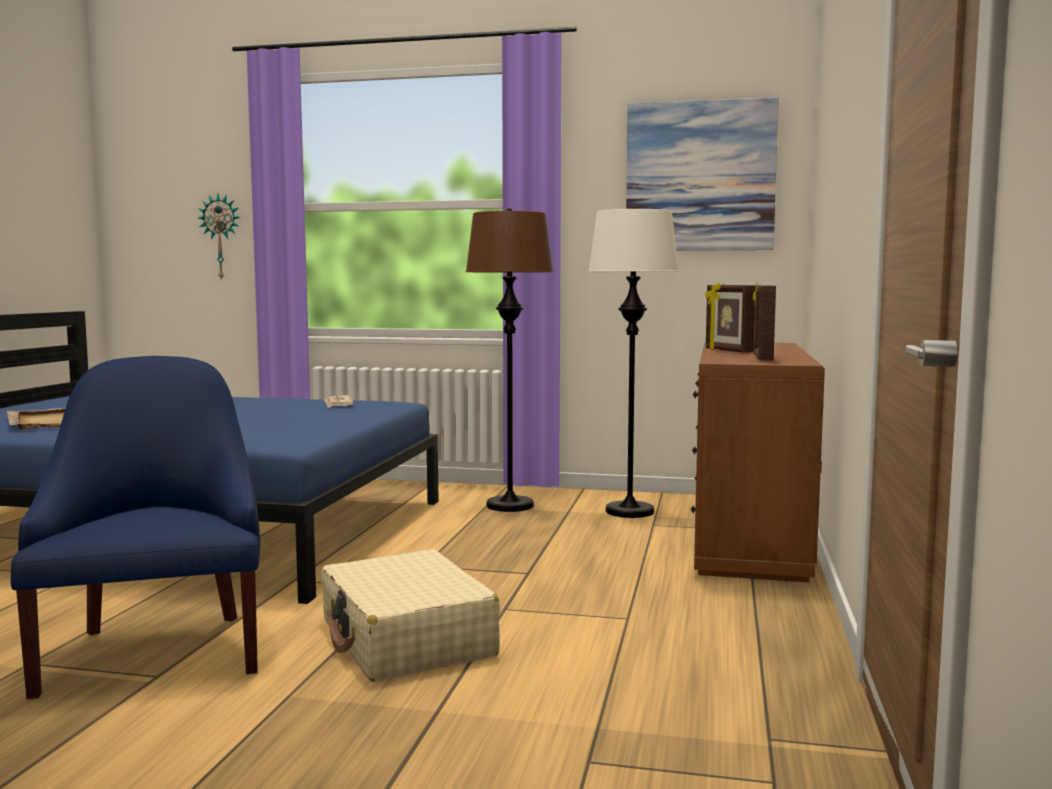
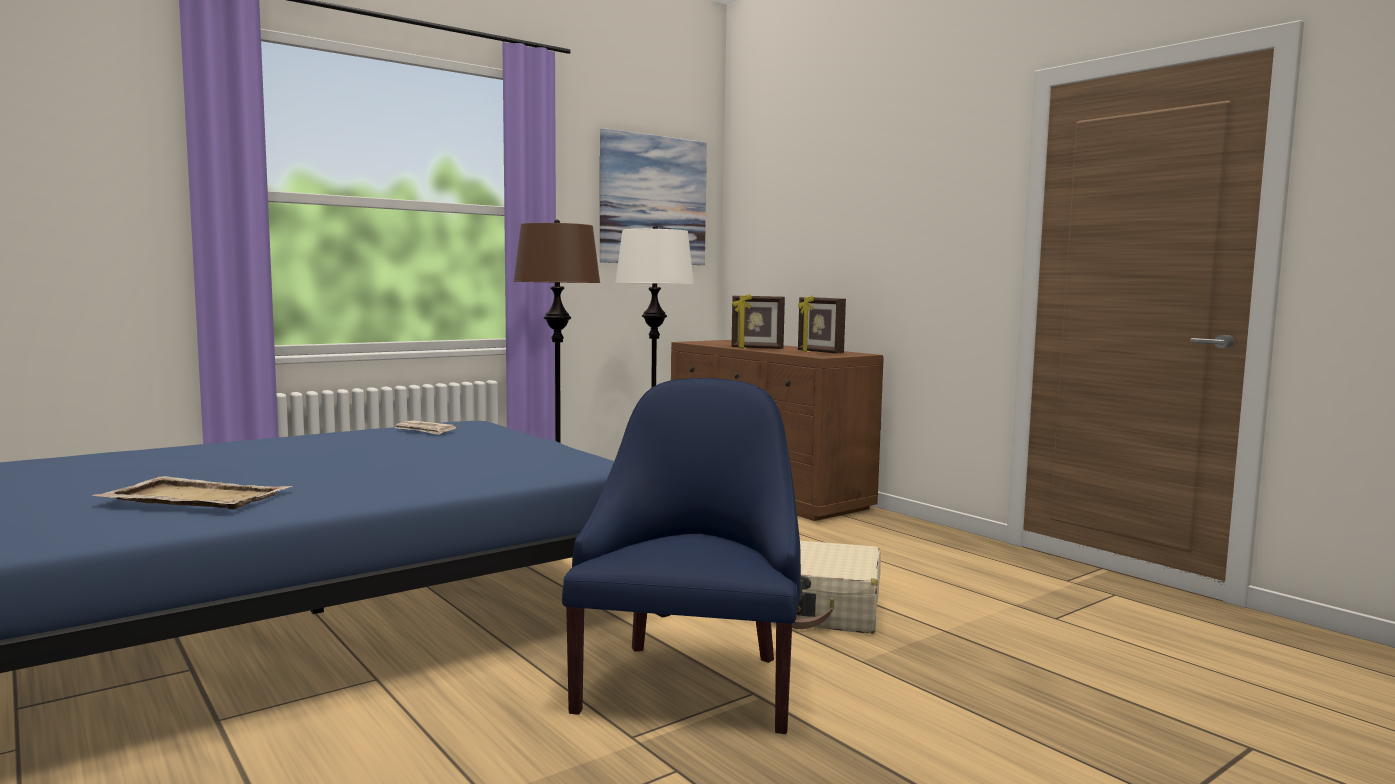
camera: 50 degrees left, 0 degrees up
blue armchair [11,356,260,699] -> blue armchair turned 75 degrees clockwise [562,378,801,734]
wall clock [198,194,240,281] -> none

